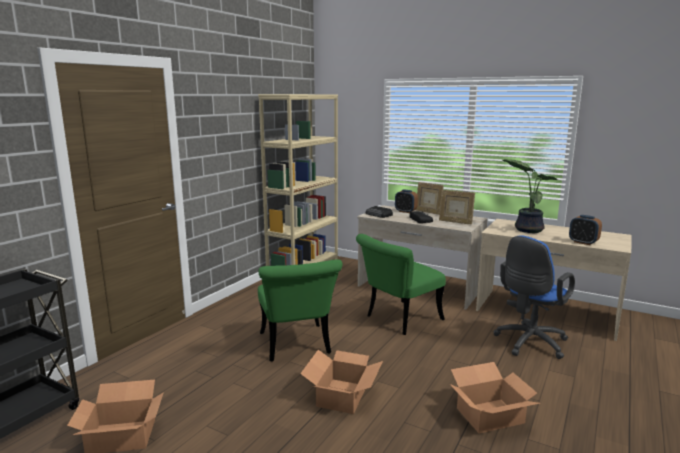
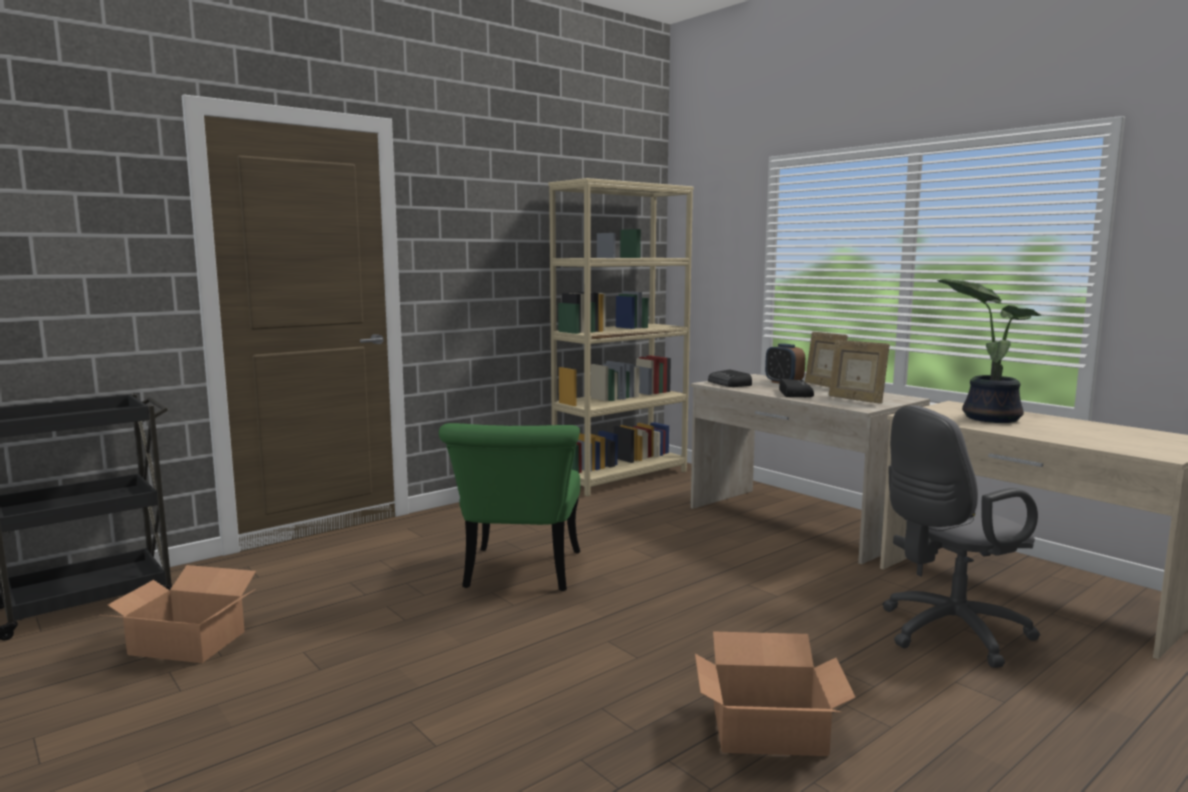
camera: 20 degrees right, 5 degrees down
cardboard box [300,350,383,414] -> none
green chair [356,234,446,335] -> none
blue office chair [493,235,575,359] -> grey office chair [882,406,1040,668]
alarm clock [569,215,602,245] -> none

